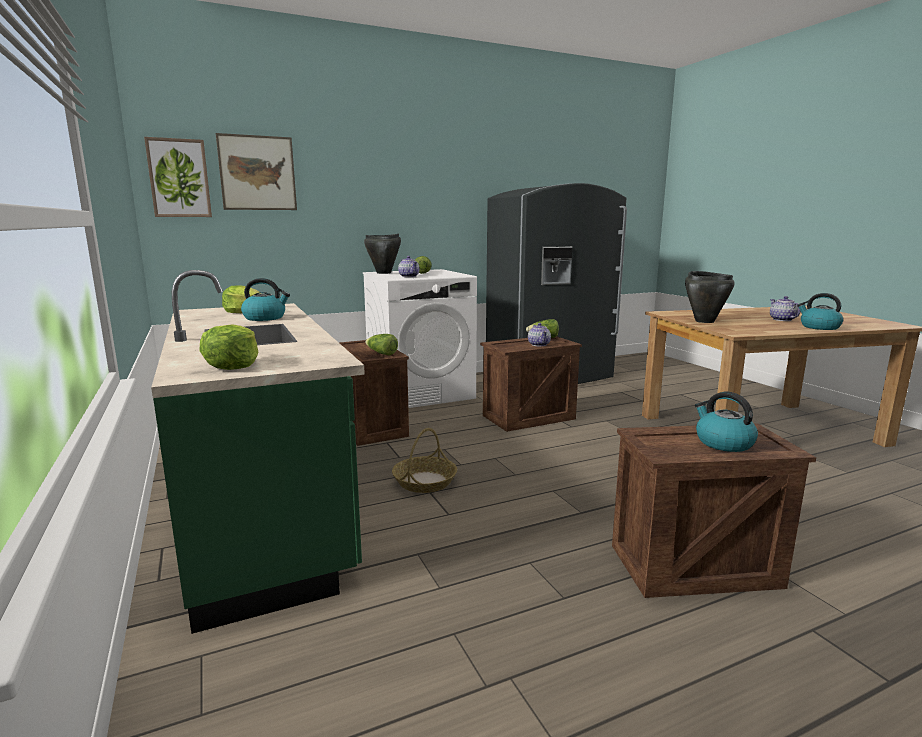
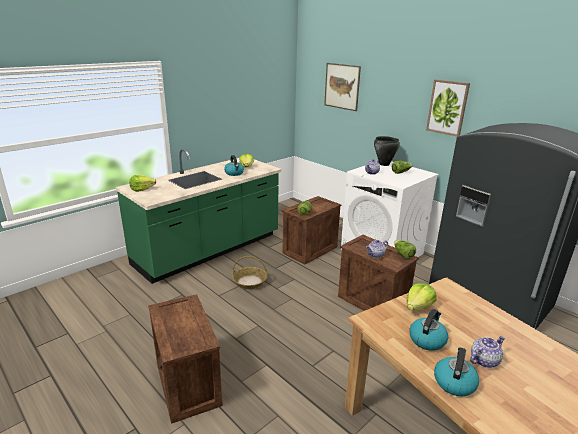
camera: 70 degrees right, 10 degrees up
picture [144,137,212,217] -> picture moved to [426,79,470,136]
black cooking pot [685,271,735,323] -> lettuce [406,283,437,310]
kettle [695,392,758,452] -> kettle moved to [409,309,448,351]

